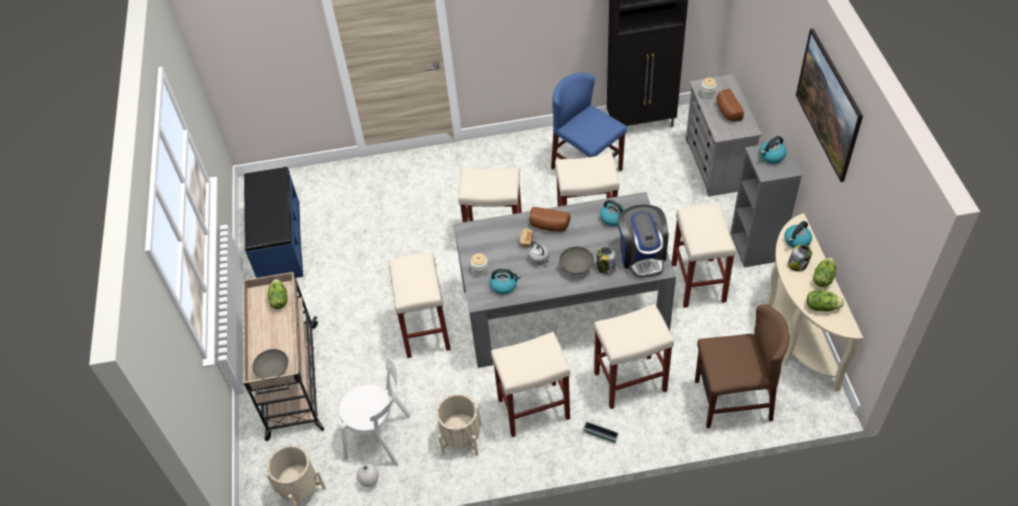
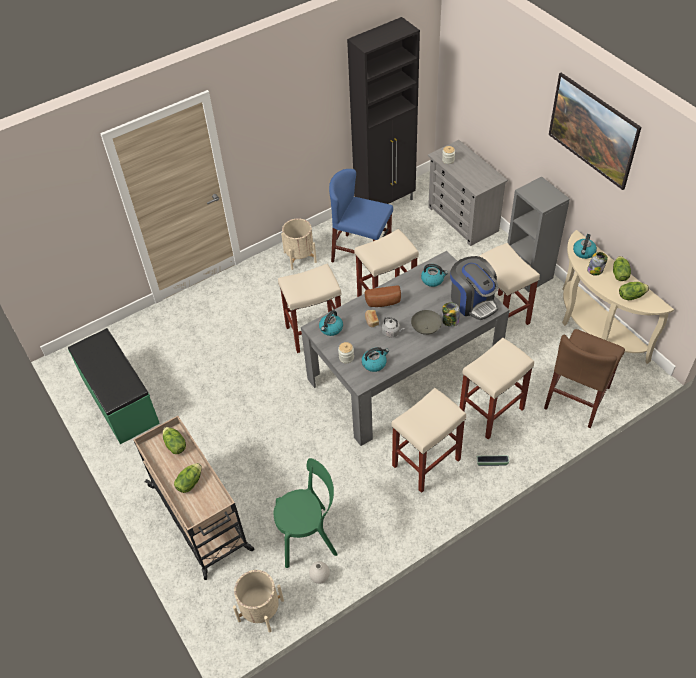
camera: 25 degrees left, 0 degrees up
blue bench [244,167,303,278] -> green bench [68,328,160,444]
grey bowl [252,349,288,380] -> none
white chair [339,357,411,467] -> green chair [273,458,338,568]
beige stool [389,252,451,358] -> none
beige planter [436,394,481,456] -> beige planter moved to [281,218,317,270]
brown chair [695,304,790,428] -> brown chair turned 150 degrees clockwise [544,329,625,428]
bread [716,89,744,122] -> none
kettle [759,136,787,164] -> kettle moved to [319,310,343,336]
none -> lettuce [174,463,202,493]

